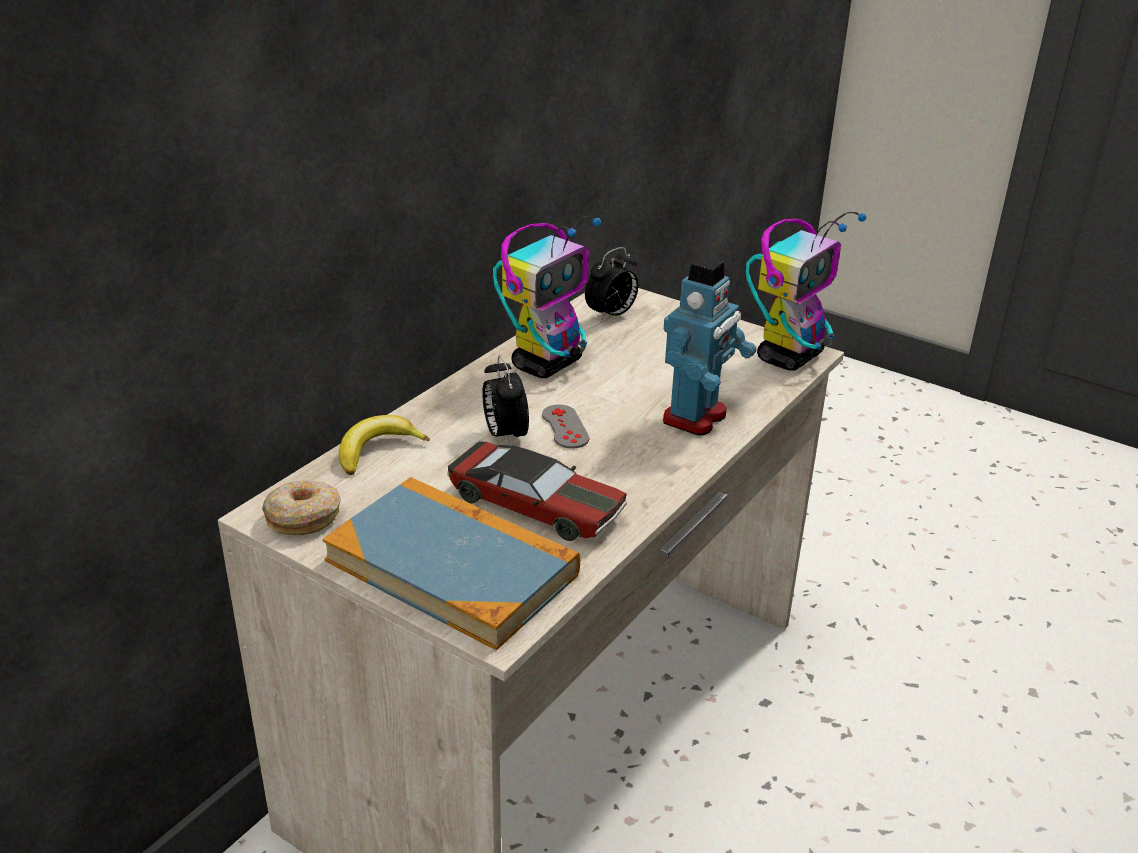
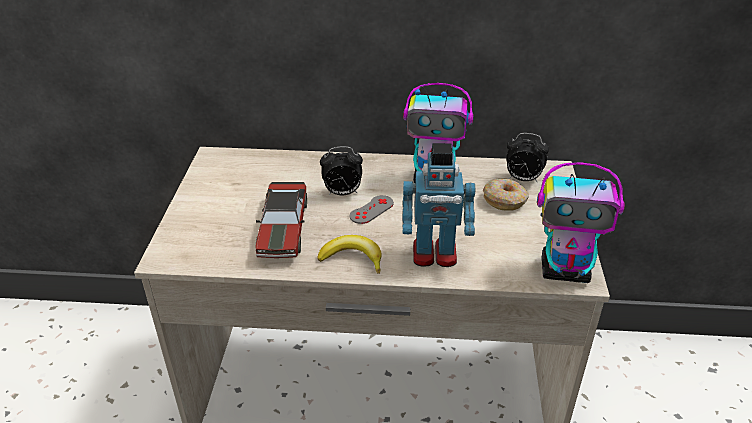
camera: 60 degrees right, 5 degrees up
donut [262,480,341,535] -> donut moved to [483,179,529,211]
book [323,477,580,651] -> none
banana [339,415,430,475] -> banana moved to [317,235,382,274]
alarm clock [482,355,529,445] -> alarm clock turned 135 degrees counterclockwise [320,146,363,195]

